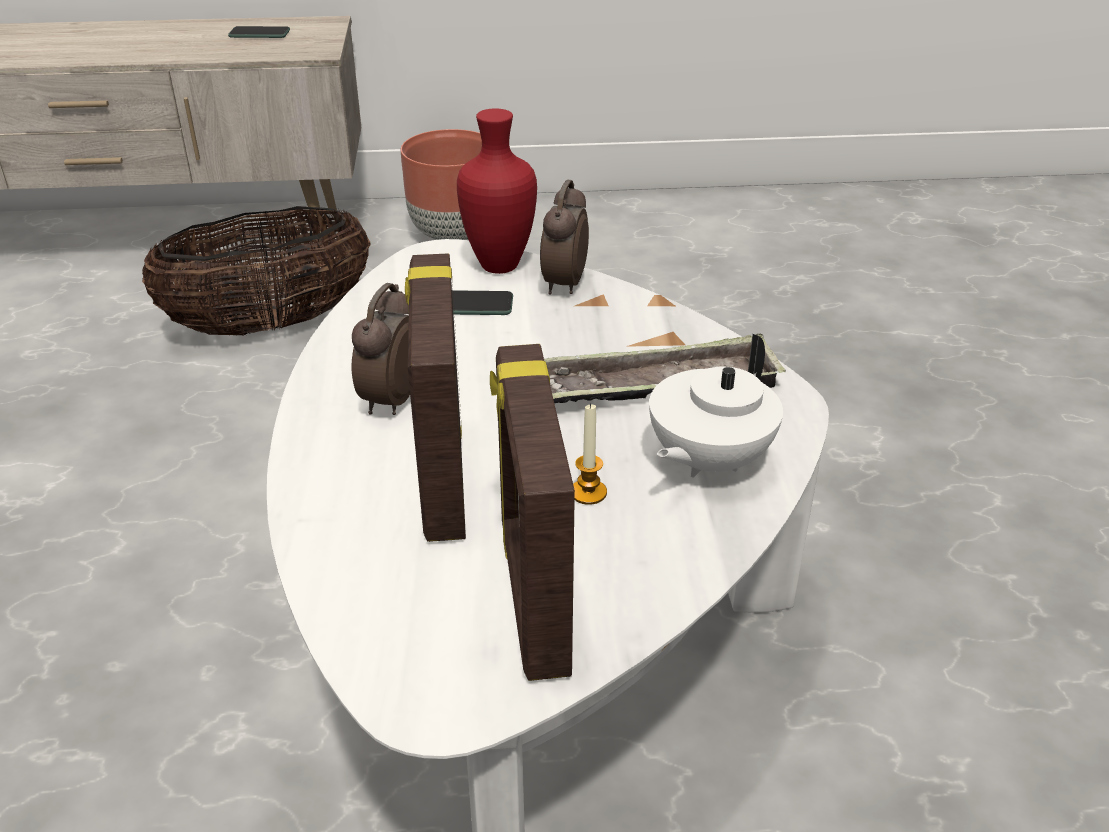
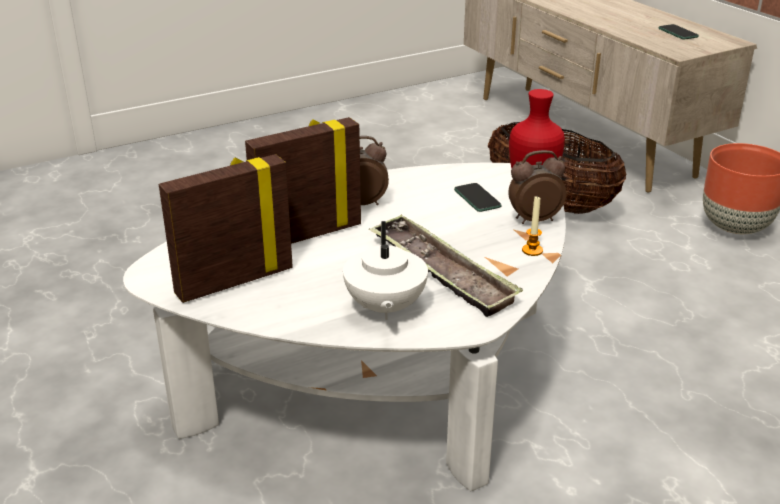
camera: 65 degrees right, 5 degrees down
candle [573,403,607,505] -> candle moved to [522,195,543,256]
white teapot [649,334,783,478] -> white teapot turned 105 degrees counterclockwise [343,221,428,320]

